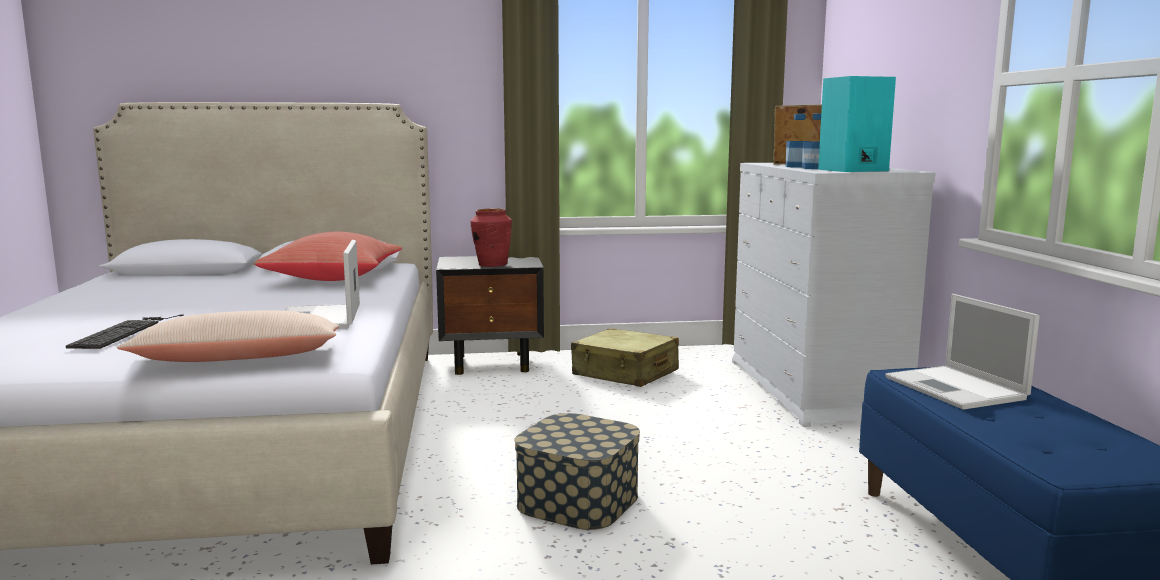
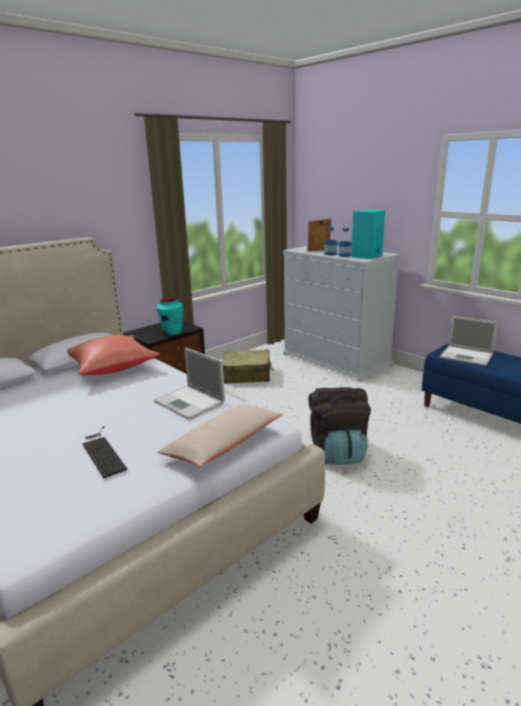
camera: 35 degrees left, 10 degrees up
red vase [471,209,512,267] -> turquoise vase [157,297,183,335]
storage box [515,413,640,530] -> black backpack [309,387,371,465]

